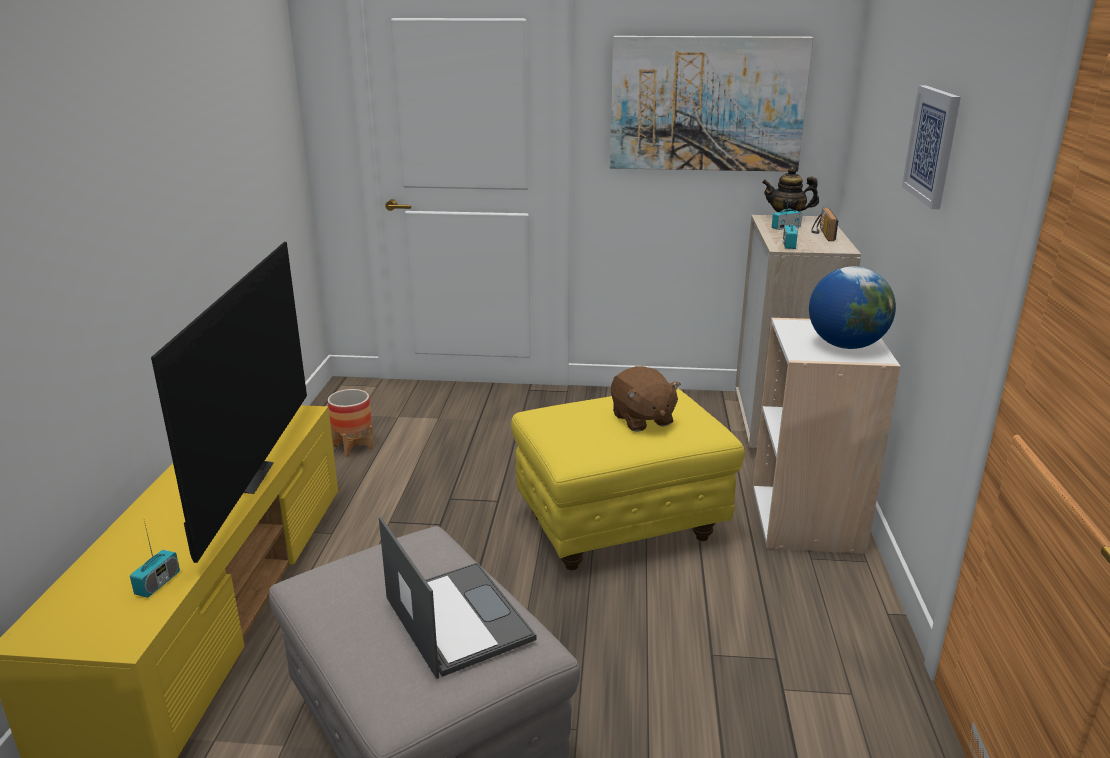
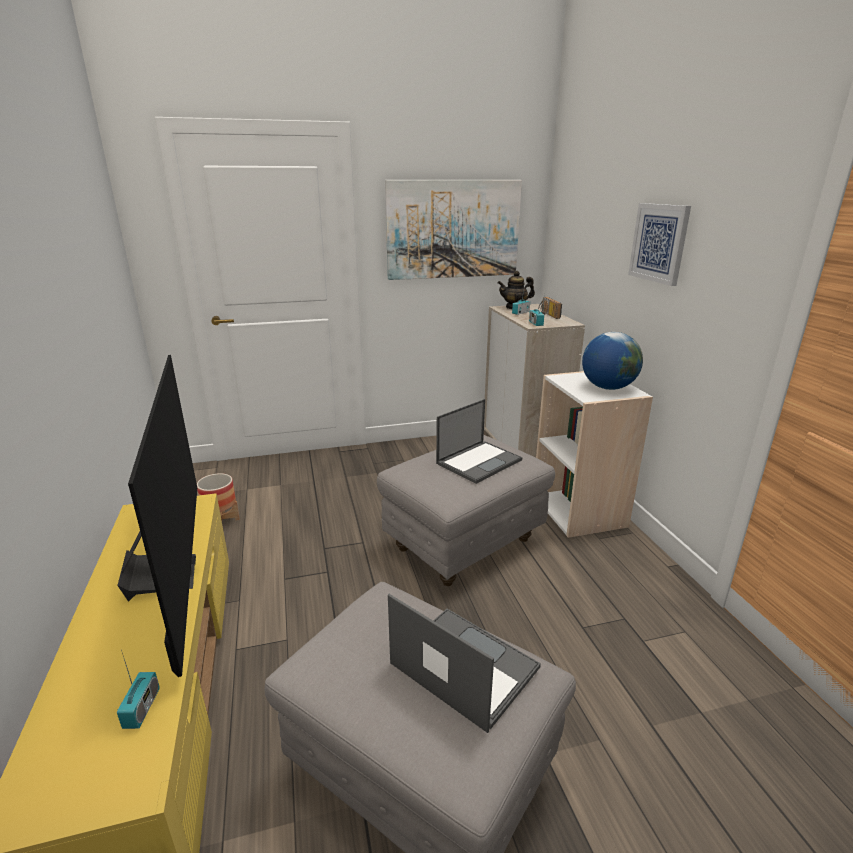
camera: 20 degrees left, 0 degrees up
yellow ottoman [511,388,745,570] -> grey ottoman [377,435,555,586]
brown plush toy [611,366,681,432] -> laptop [436,399,522,484]

